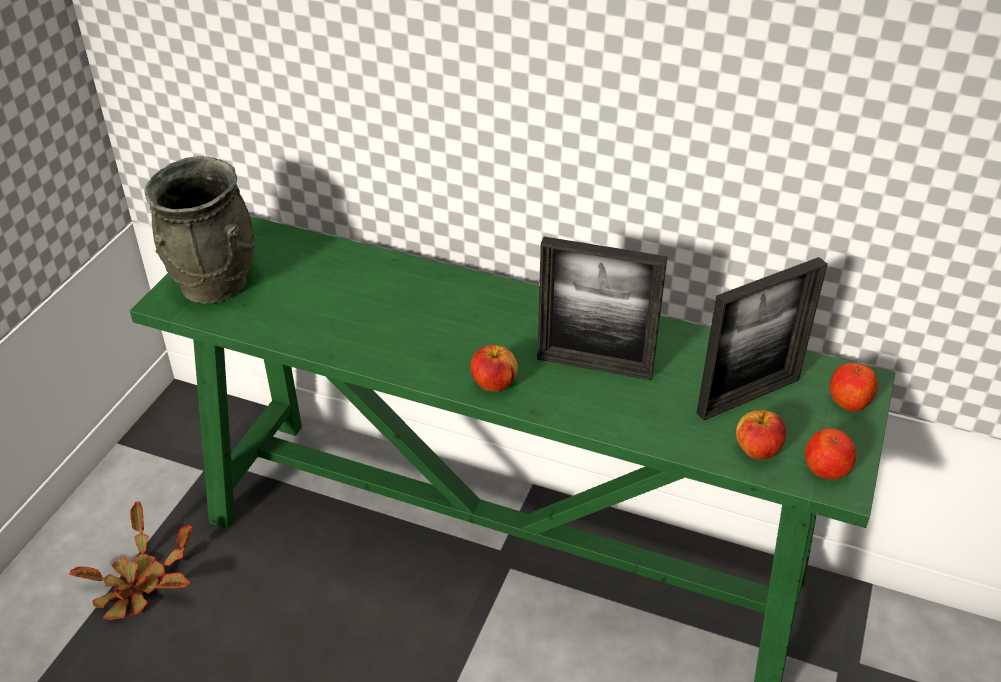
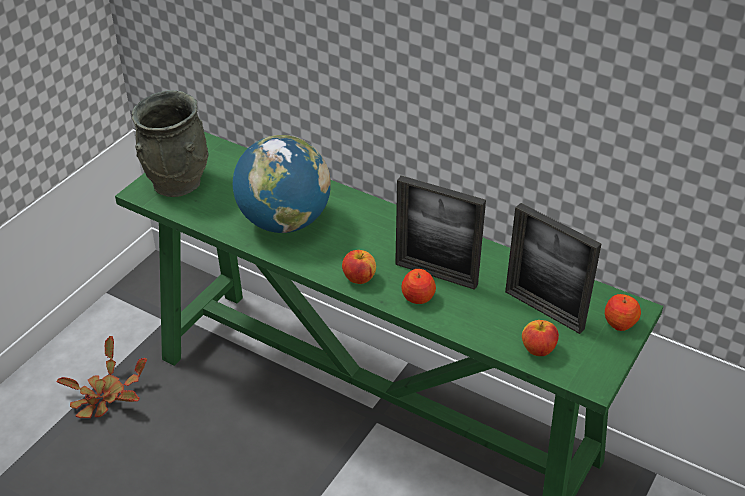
camera: 10 degrees right, 0 degrees up
picture frame [697,257,828,420] -> picture frame turned 60 degrees clockwise [505,203,601,334]
apple [805,428,856,479] -> apple moved to [401,269,436,304]
none -> globe [233,135,331,233]

